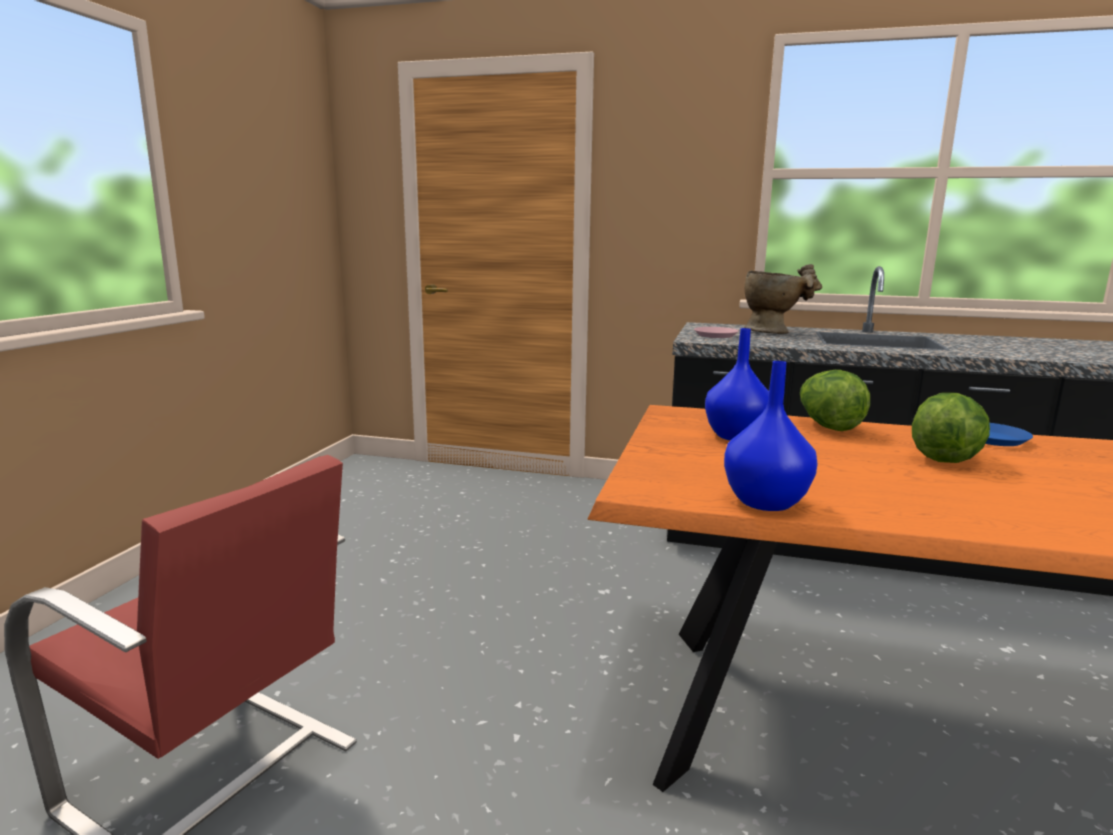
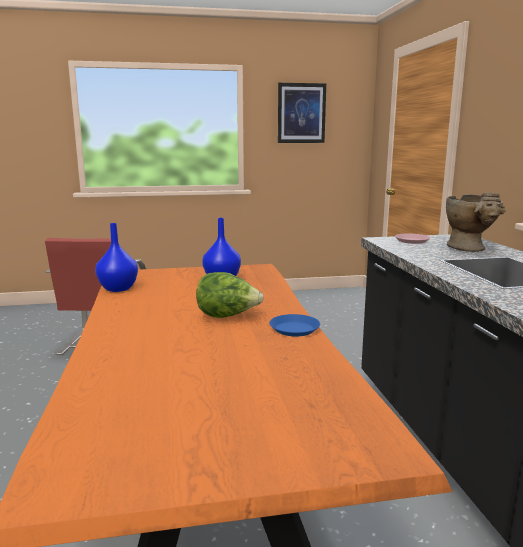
camera: 65 degrees right, 0 degrees up
lettuce [800,370,870,431] -> none
none -> picture [278,83,326,143]

